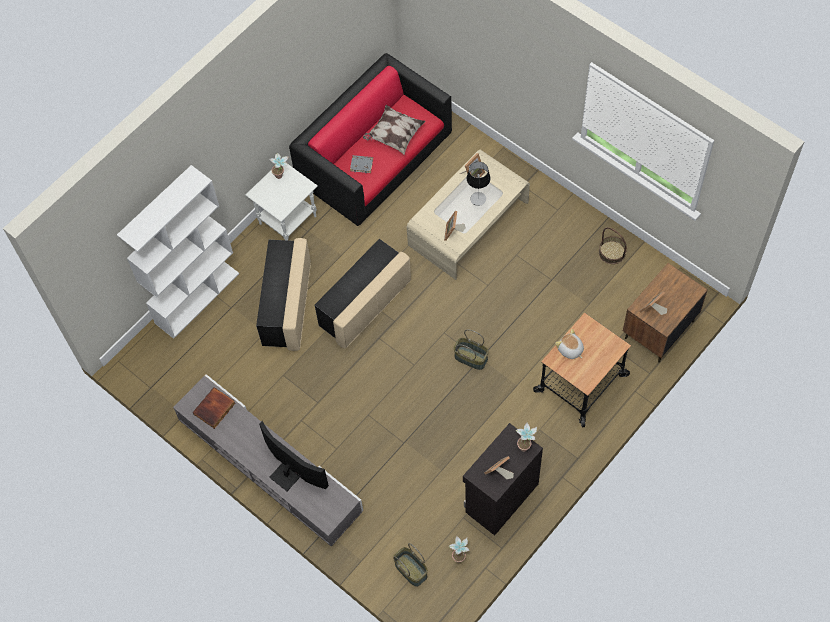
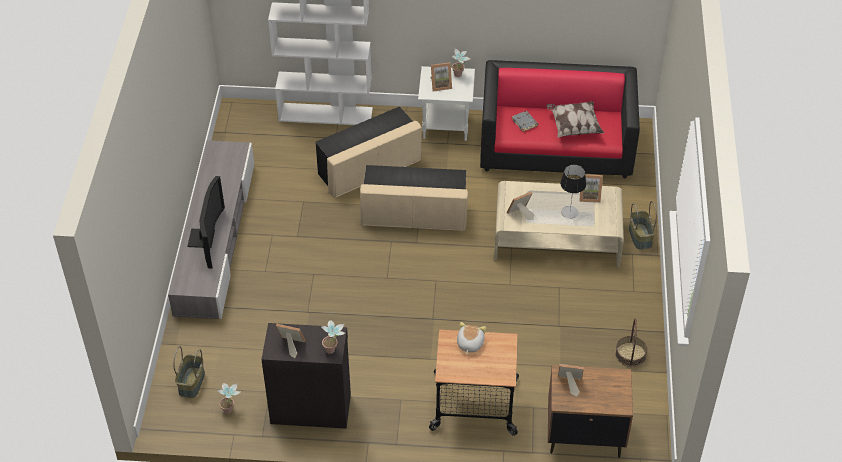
camera: 50 degrees right, 15 degrees down
book [193,387,236,429] -> none
basket [453,329,489,370] -> basket moved to [629,201,657,250]
none -> picture frame [430,62,452,92]

